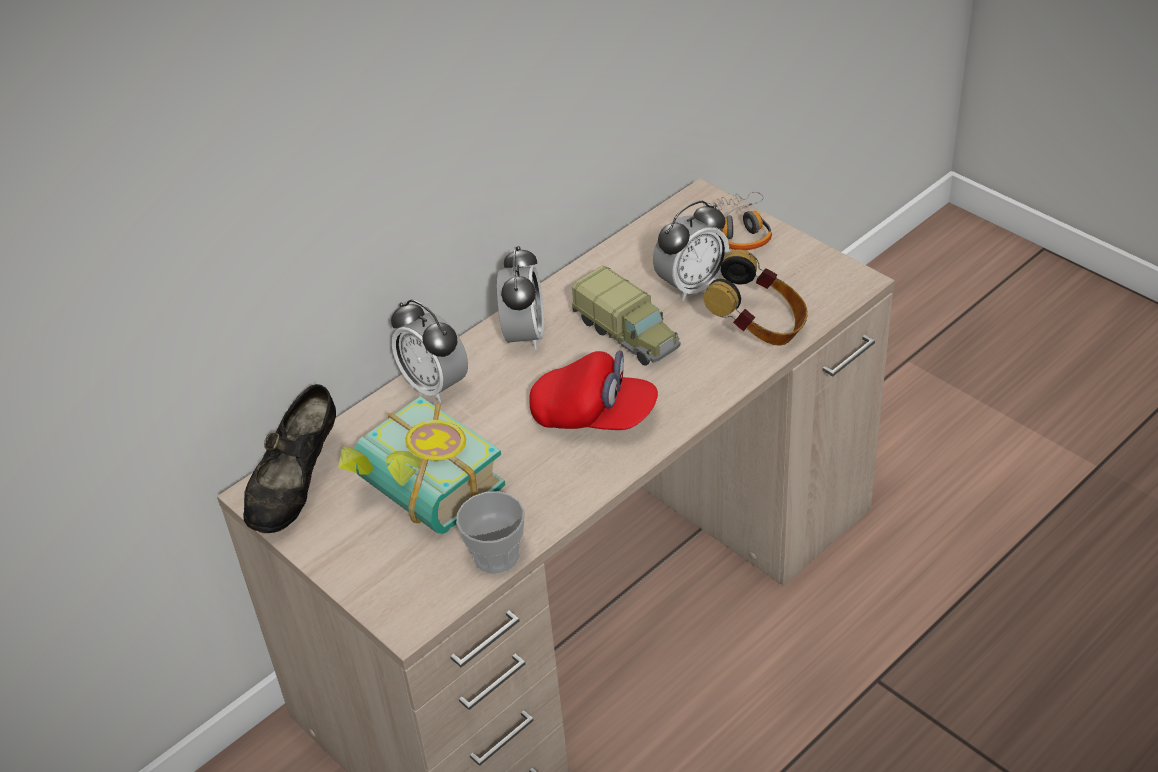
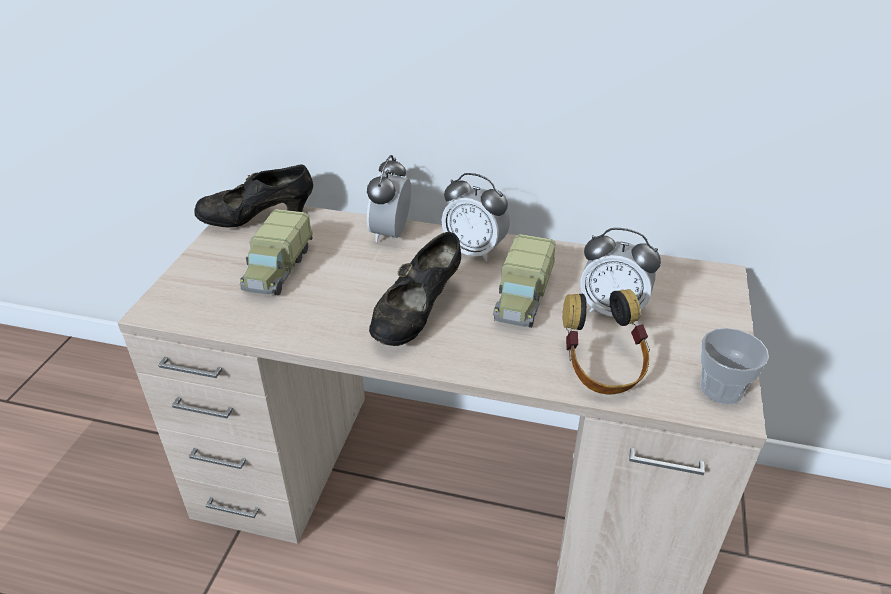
camera: 55 degrees right, 5 degrees down
book [338,396,505,534] -> toy truck [240,209,313,295]
cup [456,491,525,574] -> cup moved to [700,328,769,404]
alarm clock [497,246,544,350] -> alarm clock turned 60 degrees clockwise [442,173,510,262]
red cap [529,350,658,430] -> black shoe [369,232,461,346]
headphones [704,192,772,250] -> none

